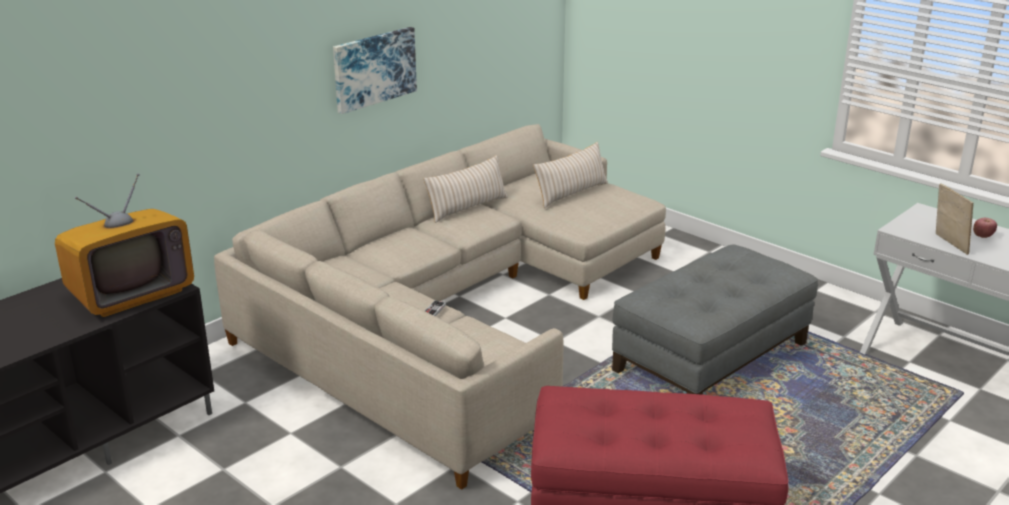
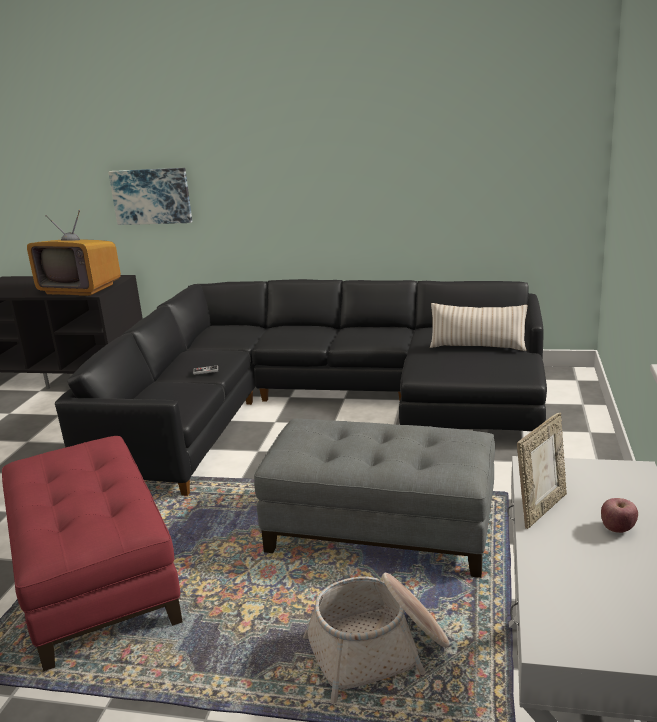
camera: 60 degrees right, 5 degrees down
beige sofa [214,124,666,490] -> black sofa [55,279,547,496]
picture [333,27,417,114] -> picture moved to [108,168,192,225]
beige pillow [423,155,508,223] -> none
none -> basket [303,573,449,703]

